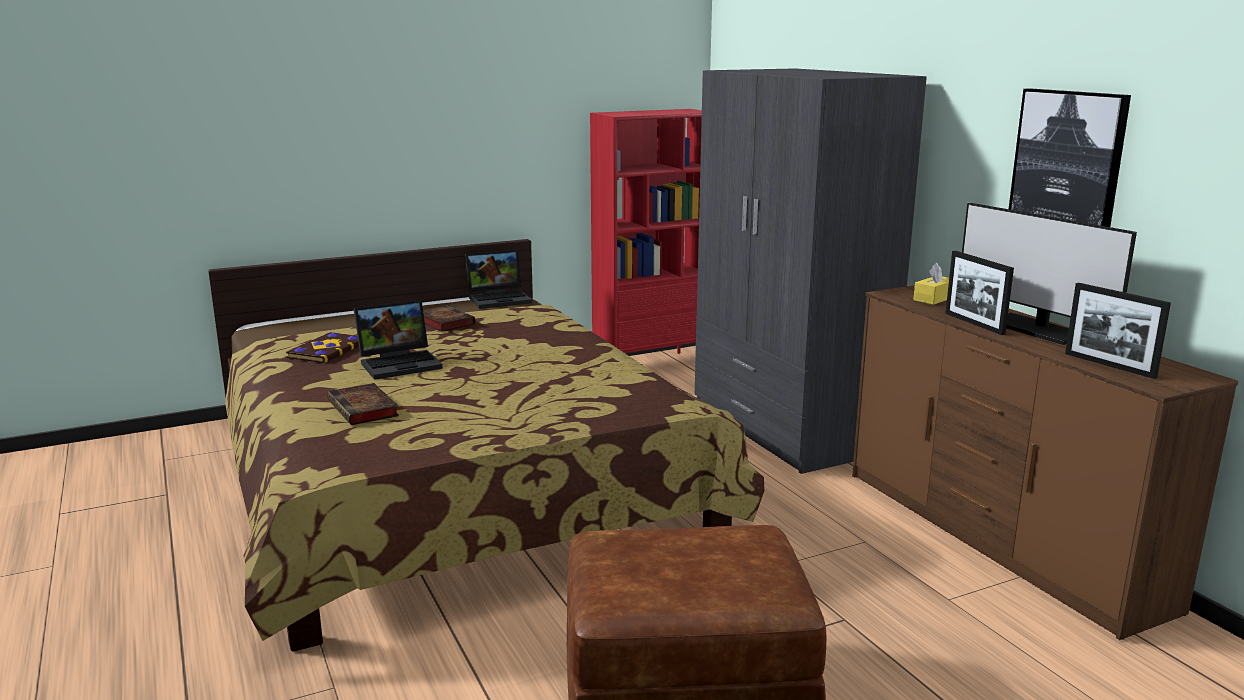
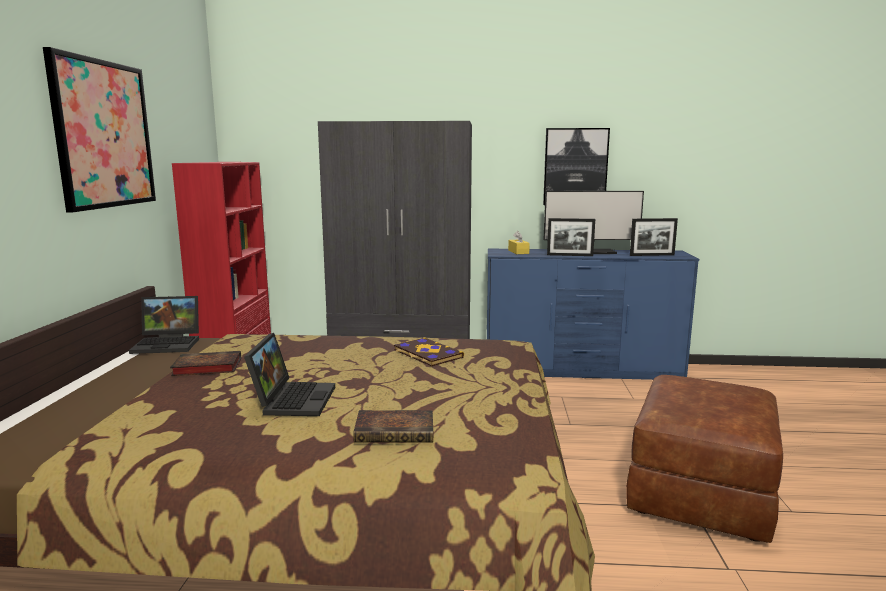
camera: 60 degrees left, 5 degrees down
book [286,332,359,363] -> book moved to [394,337,464,366]
laptop [465,250,532,309] -> laptop turned 75 degrees clockwise [129,296,199,354]
brown dresser [852,285,1238,640] -> blue dresser [487,249,699,380]
none -> picture [43,47,156,212]

